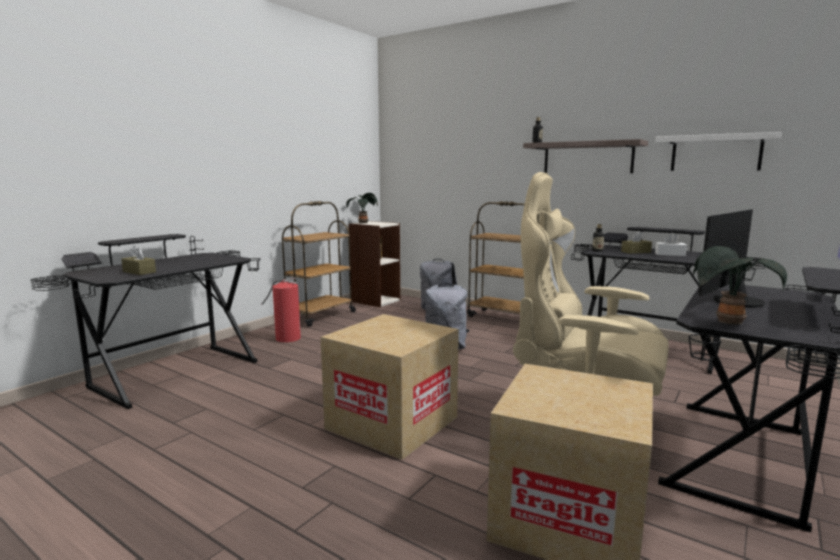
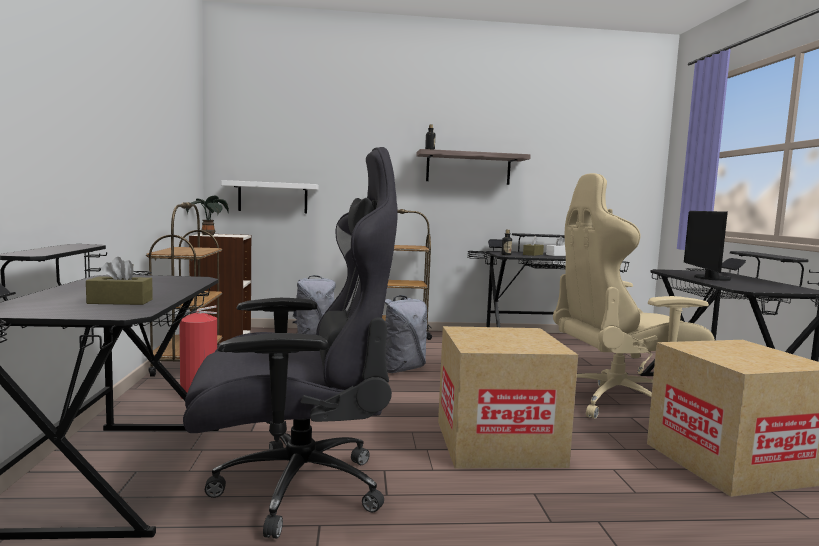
camera: 40 degrees left, 5 degrees down
white shelf [655,132,782,171] -> white shelf moved to [221,180,318,213]
potted plant [693,246,787,325] -> none
none -> black office chair [183,147,398,538]

